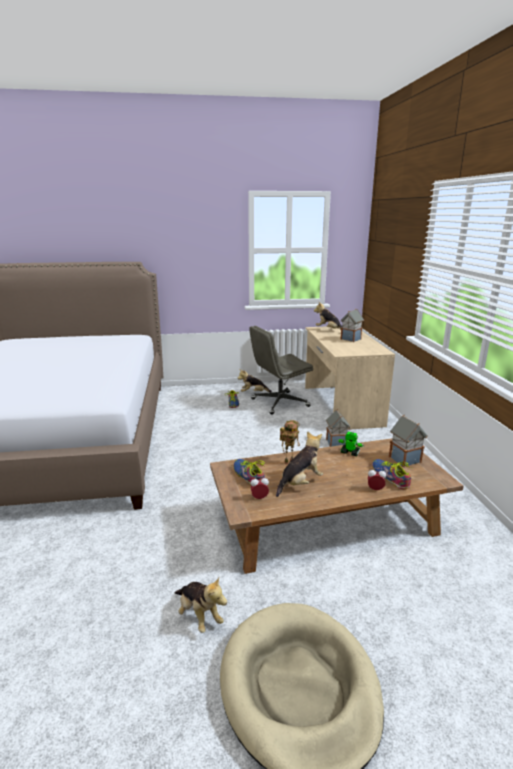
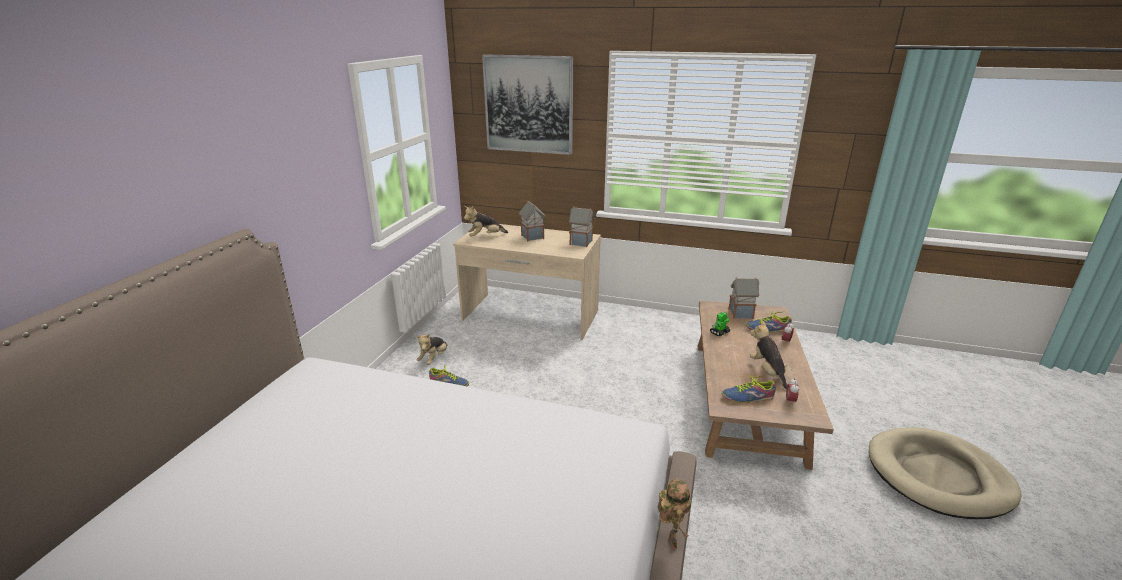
camera: 65 degrees left, 5 degrees up
plush toy [175,578,227,633] -> none
grey office chair [249,326,313,415] -> none
toy robot [280,420,300,465] -> toy robot moved to [658,478,691,549]
toy house [326,409,350,447] -> toy house moved to [569,206,595,247]
none -> picture [482,54,573,155]

